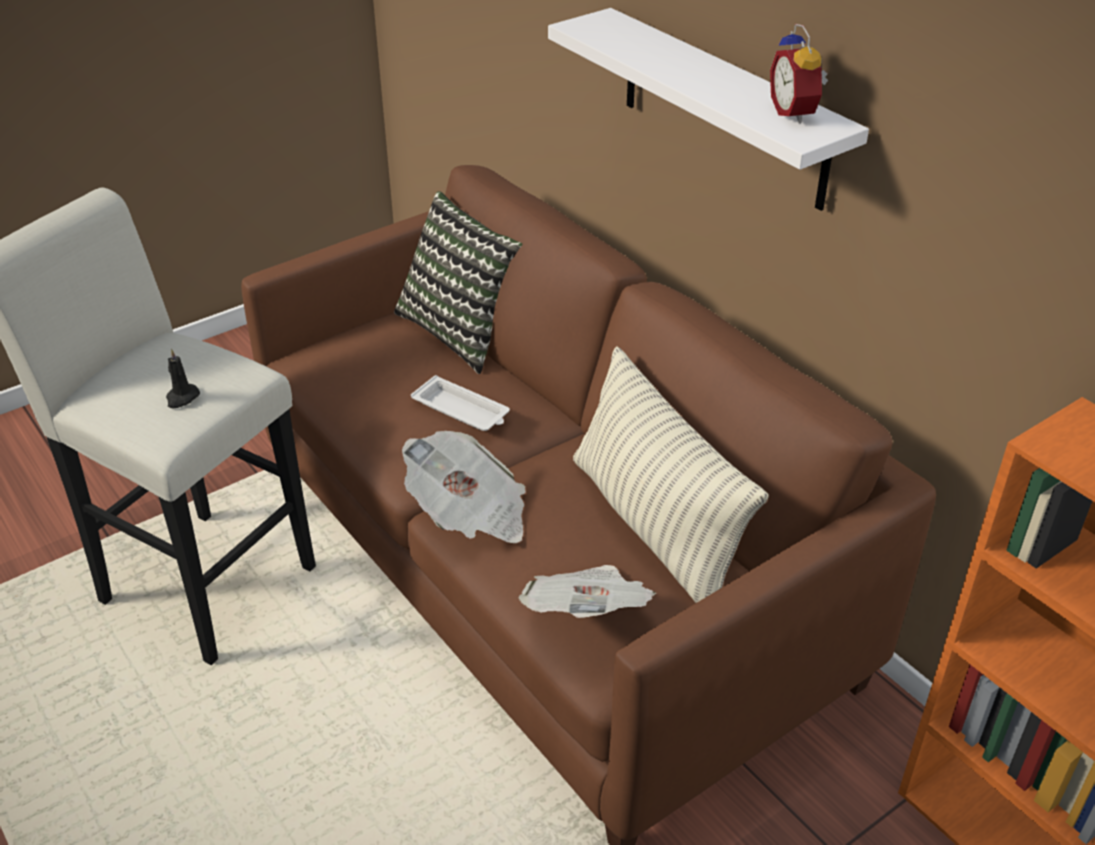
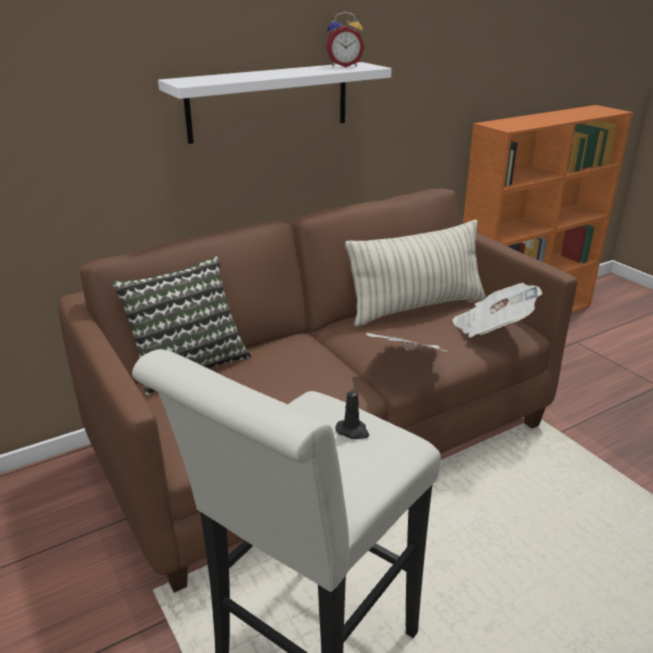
camera: 85 degrees left, 10 degrees down
white tray [411,375,510,431] -> none

